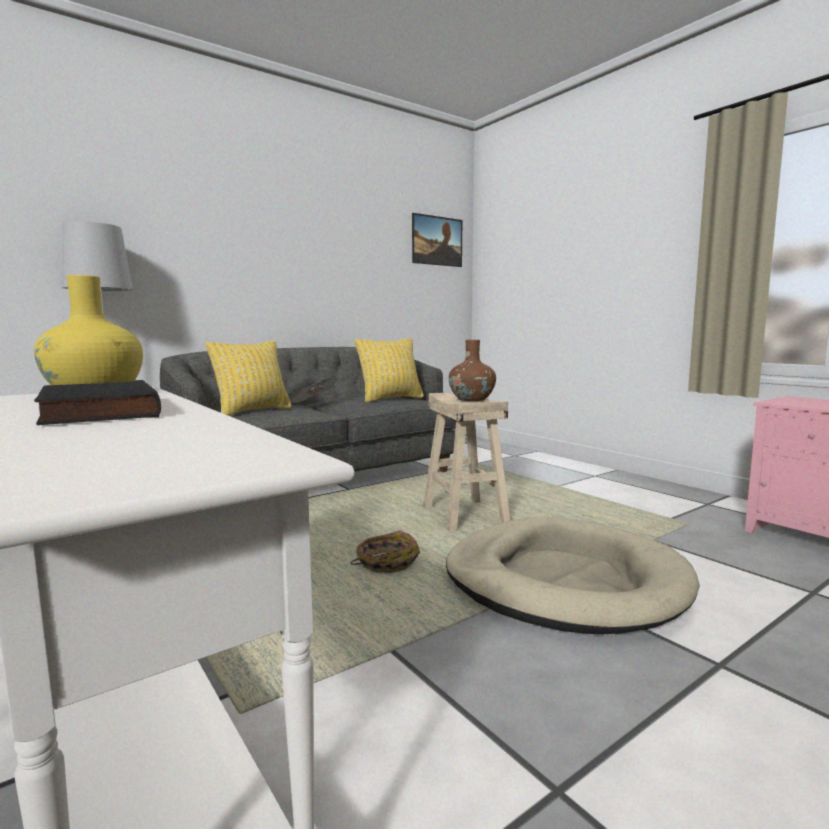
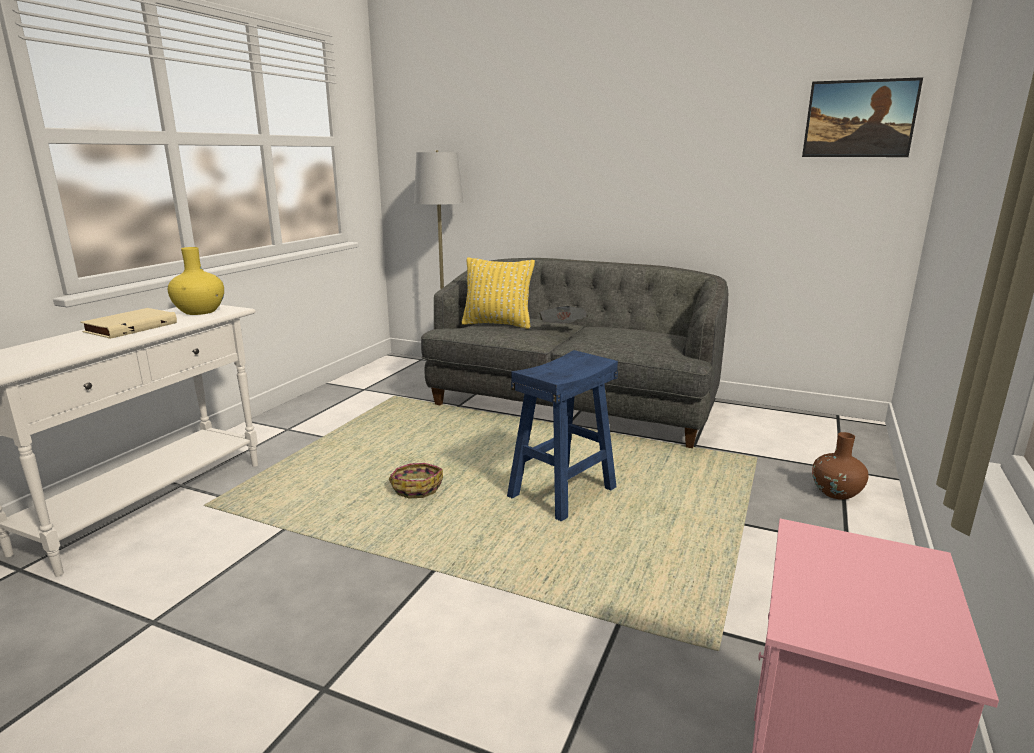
camera: 60 degrees right, 10 degrees up
black book [34,380,161,425] -> beige book [80,308,177,339]
yellow pillow [355,338,424,402] -> none
beige stool [423,392,511,532] -> blue stool [507,350,618,522]
beige dog bed [446,517,700,634] -> none
brown vase [449,340,496,401] -> brown vase moved to [812,432,869,500]

